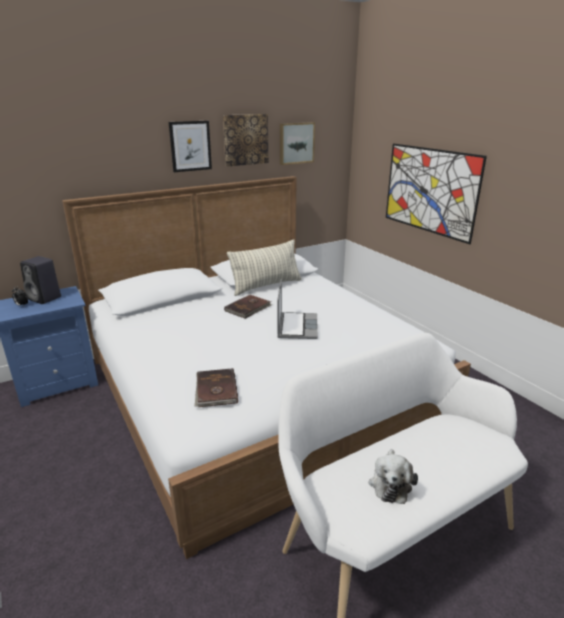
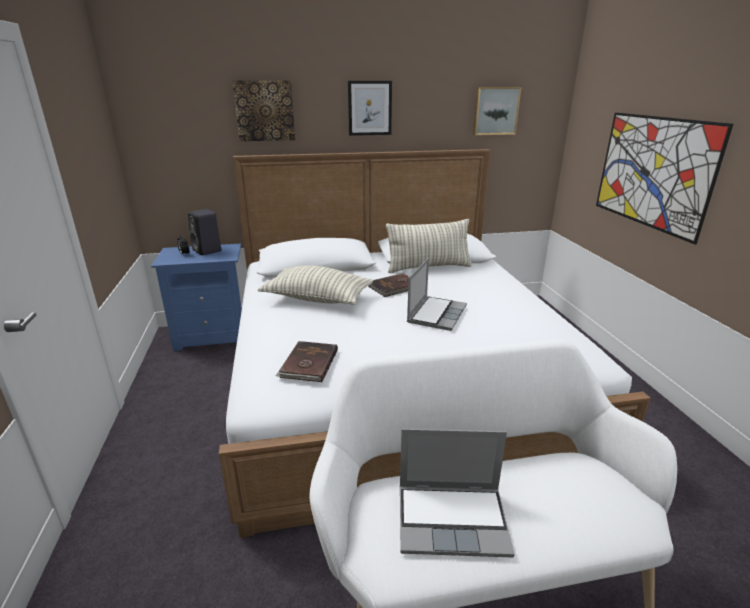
camera: 20 degrees right, 0 degrees up
picture [223,114,268,166] -> picture moved to [233,80,295,141]
plush toy [369,449,418,504] -> laptop [400,429,515,558]
none -> pillow [258,265,373,305]

